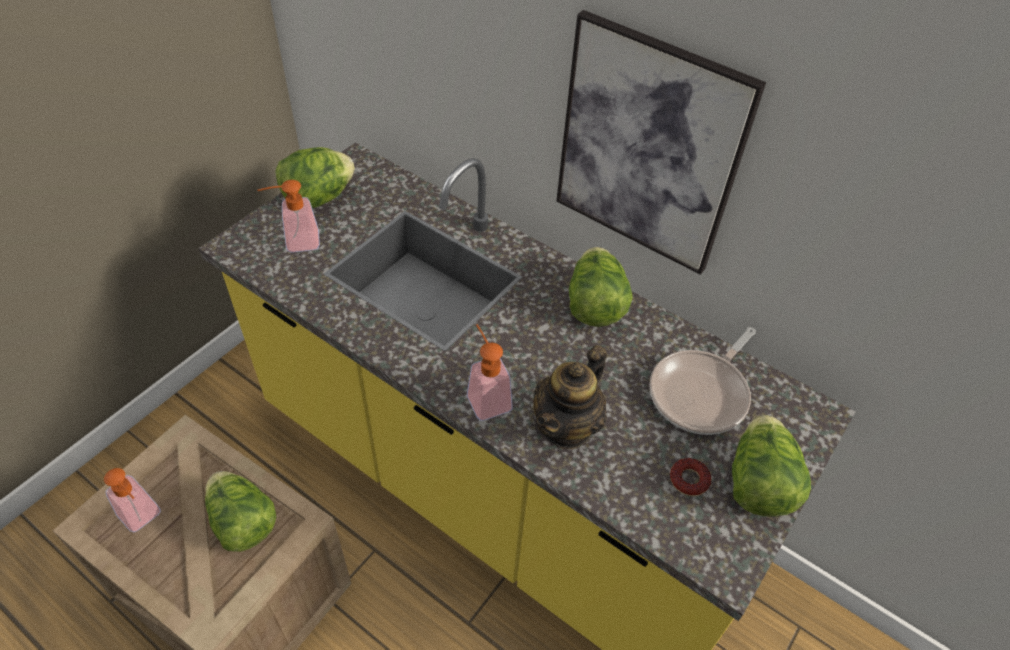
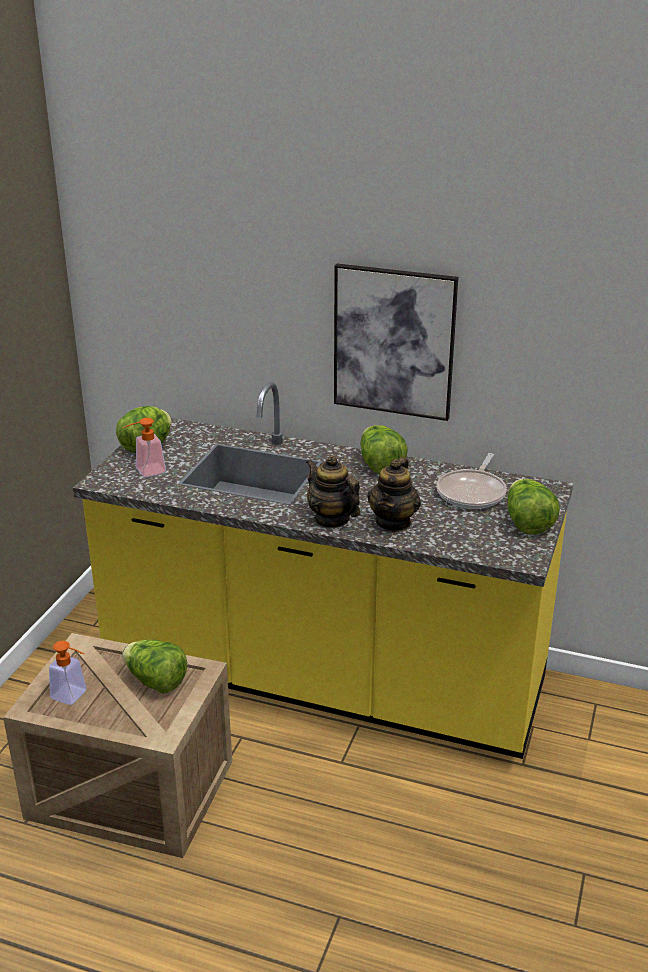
camera: 15 degrees left, 20 degrees down
soap dispenser [467,324,513,421] -> teapot [306,455,360,528]
donut [670,458,711,496] -> none

